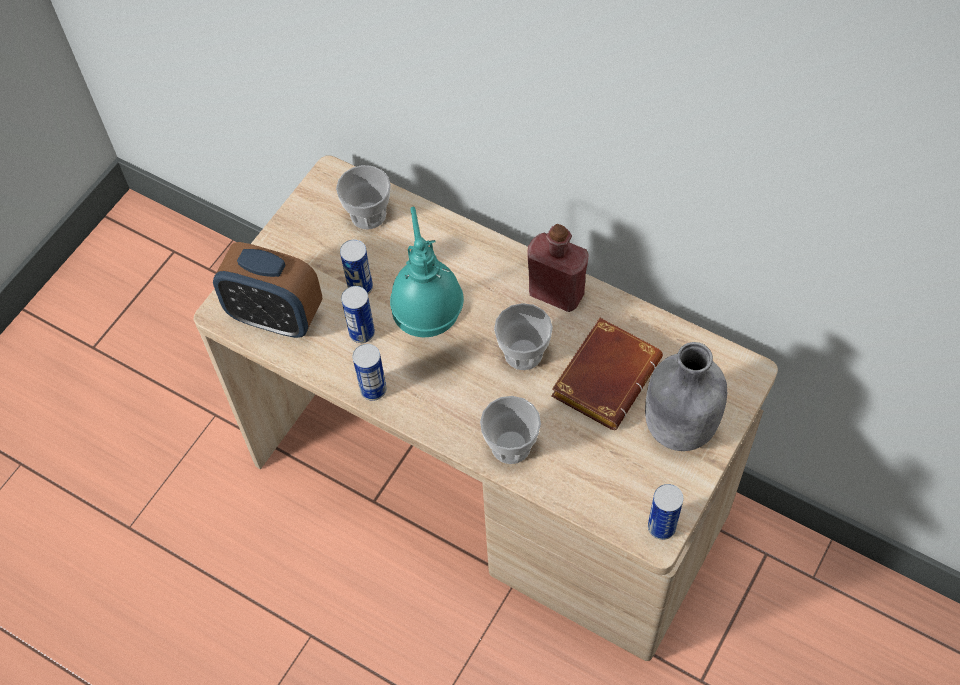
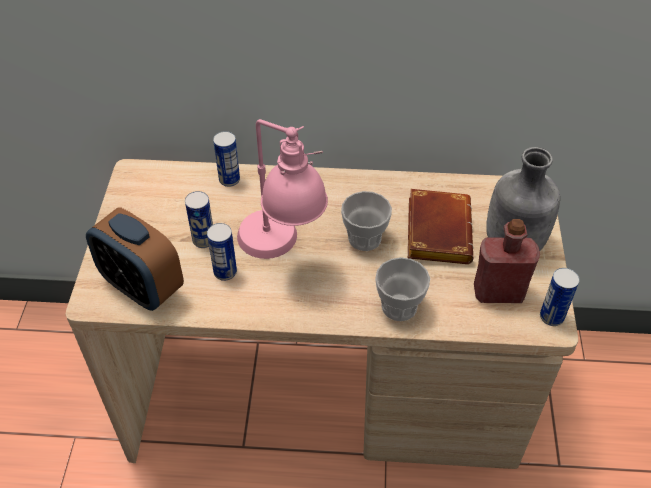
camera: 30 degrees left, 10 degrees down
alarm clock [213,242,322,338] -> alarm clock turned 45 degrees clockwise [86,208,184,311]
cup [336,165,391,230] -> none
can [353,344,387,401] -> can moved to [213,131,240,187]
turquoise table lamp [390,207,464,337] -> pink table lamp [237,119,328,259]
red bottle [527,224,589,312] -> red bottle moved to [474,219,540,303]

